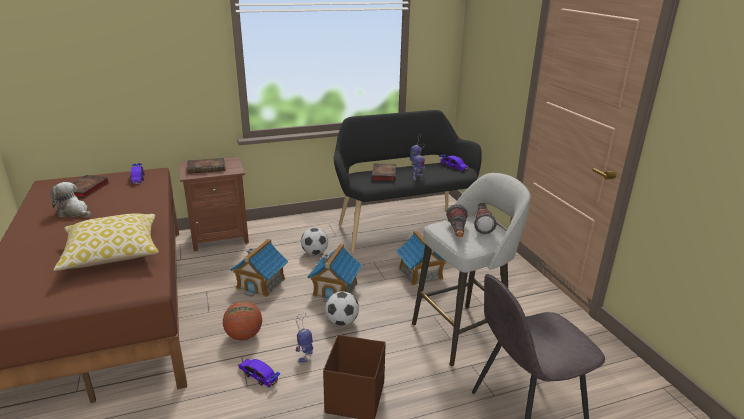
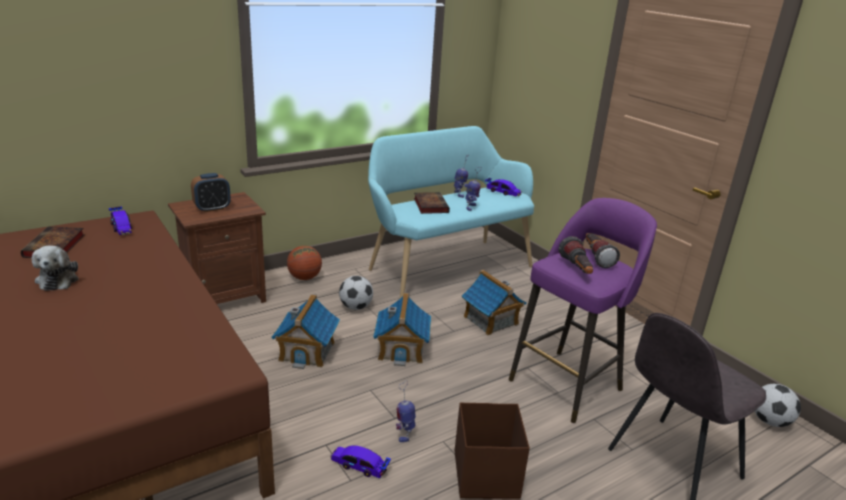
camera: 15 degrees left, 0 degrees up
plush toy [50,182,91,218] -> plush toy turned 120 degrees counterclockwise [32,246,78,291]
pillow [54,213,159,271] -> none
book [187,158,226,174] -> alarm clock [191,173,231,212]
basketball [223,301,262,340] -> basketball moved to [287,246,322,280]
football [325,291,359,326] -> football moved to [755,384,801,427]
black bench [334,110,482,253] -> turquoise bench [368,126,534,298]
grey stool [412,173,531,366] -> purple stool [509,198,657,423]

